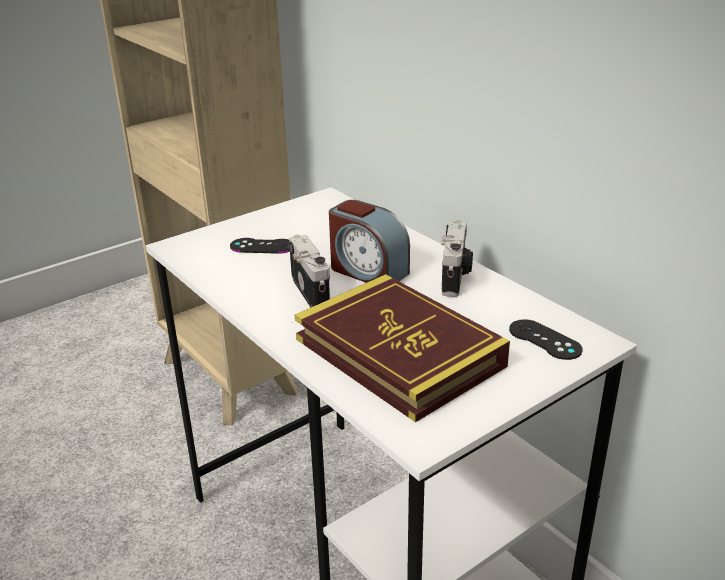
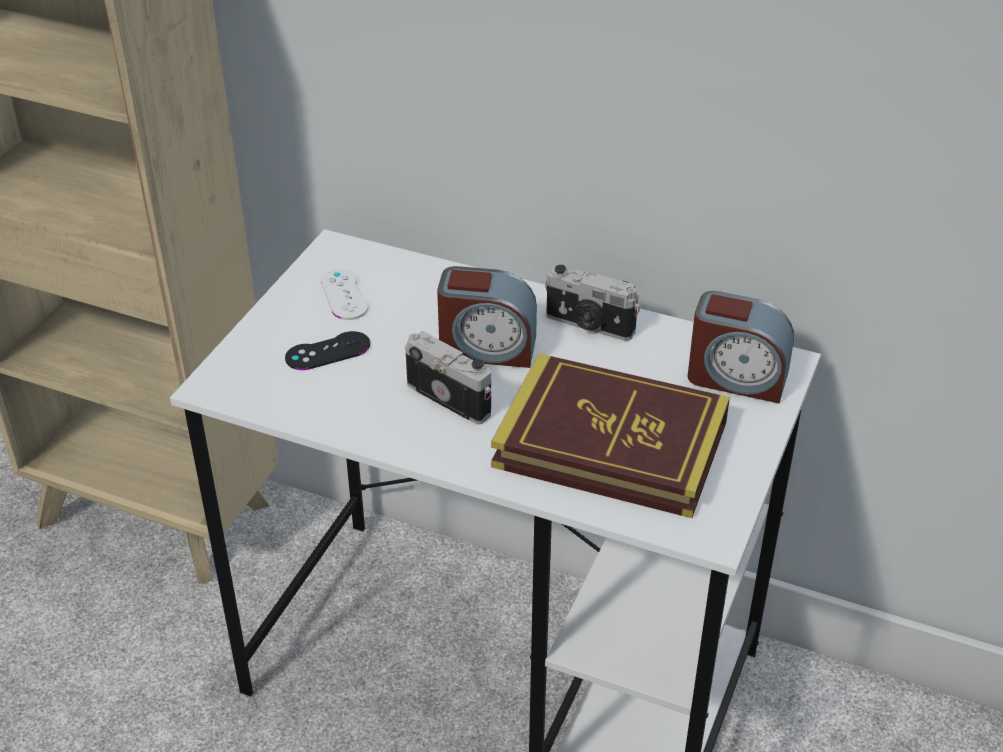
camera: 30 degrees left, 10 degrees up
camera [442,220,473,297] -> camera turned 135 degrees clockwise [545,265,640,341]
black game controller [509,319,583,360] -> alarm clock [688,291,794,403]
none -> white game controller [321,269,368,320]

